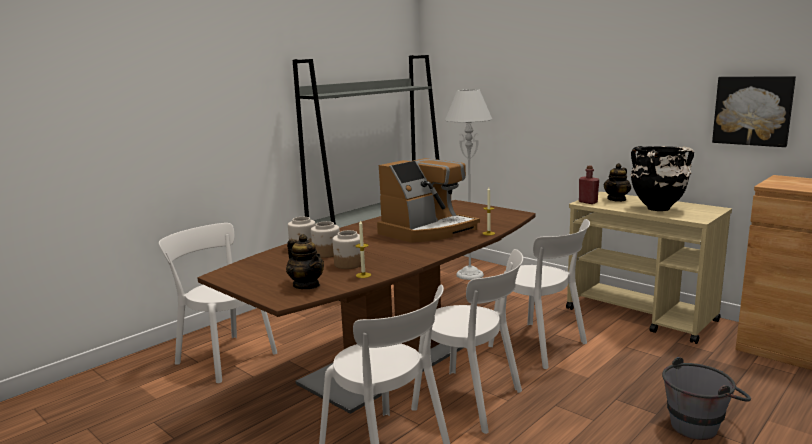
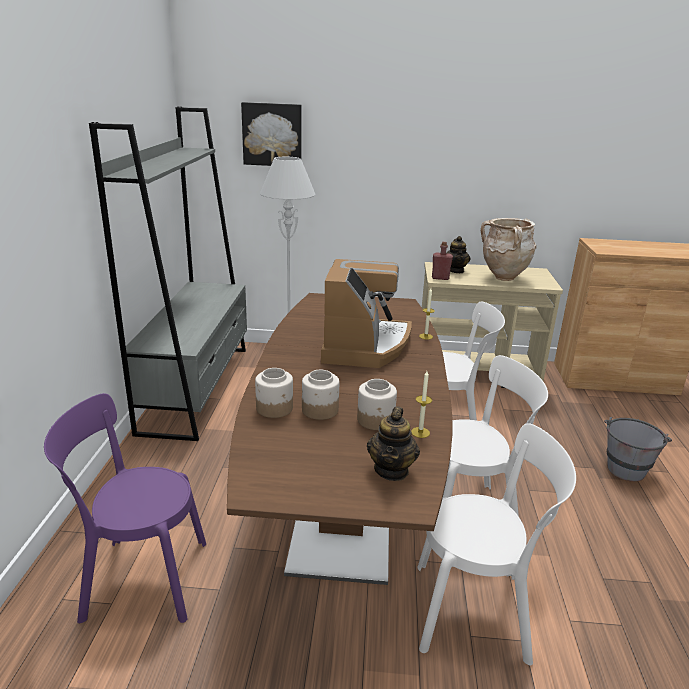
camera: 40 degrees left, 10 degrees up
white chair [159,223,277,383] -> purple chair [44,393,206,623]
teapot [286,234,324,289] -> teapot turned 90 degrees clockwise [367,406,420,481]
black vase [631,146,694,211] -> beige vase [481,218,537,281]
picture [712,76,796,147] -> picture moved to [241,102,302,166]

